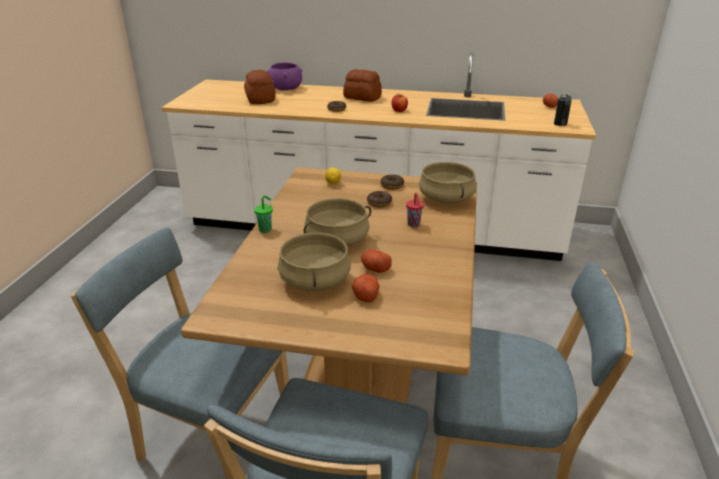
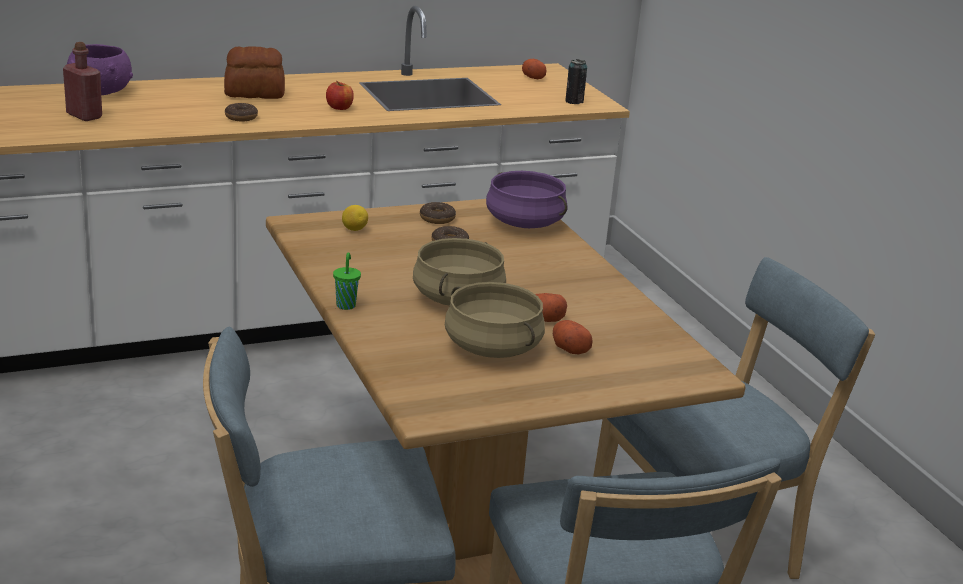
camera: 35 degrees left, 5 degrees down
bread [244,70,275,104] -> red bottle [63,42,102,121]
red cup [406,193,424,227] -> none
beige cooking pot [419,162,476,204] -> purple cooking pot [486,171,568,228]

